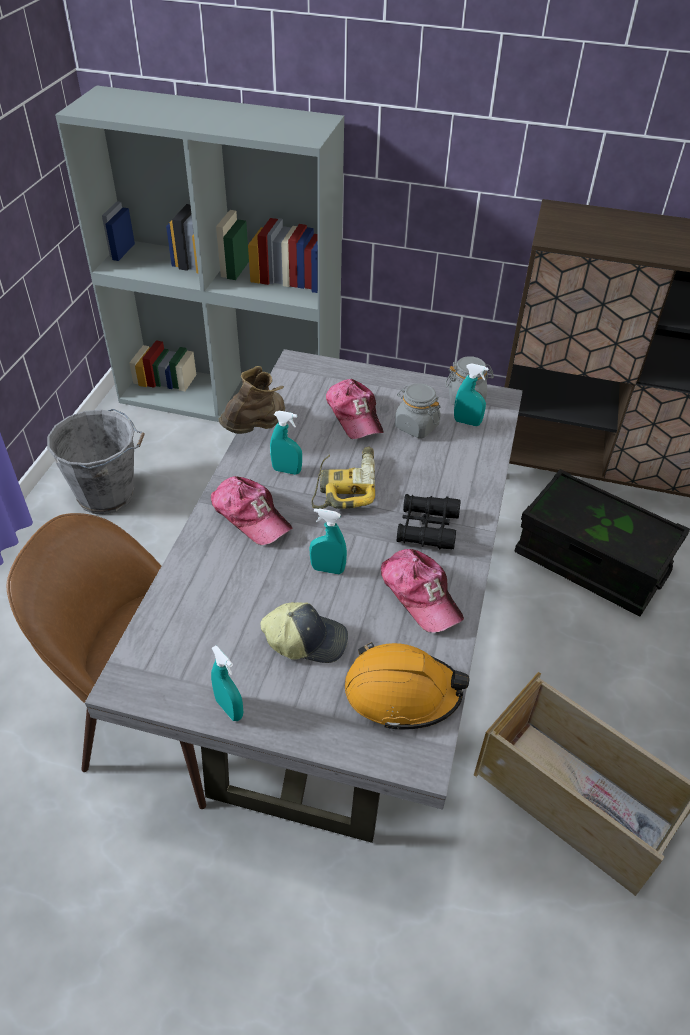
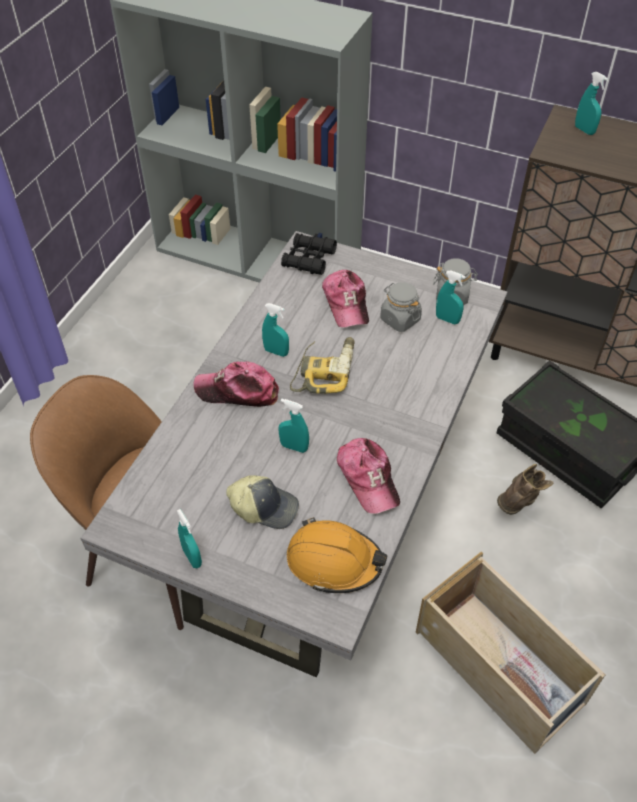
camera: 10 degrees right, 5 degrees up
grey bucket [47,409,145,514] -> none
cap [211,476,292,545] -> cap turned 135 degrees clockwise [193,361,279,407]
brown boot [219,366,285,434] -> brown boot moved to [497,464,553,515]
black binoculars [397,494,461,549] -> black binoculars moved to [281,233,337,275]
none -> turquoise spray bottle [575,72,608,135]

